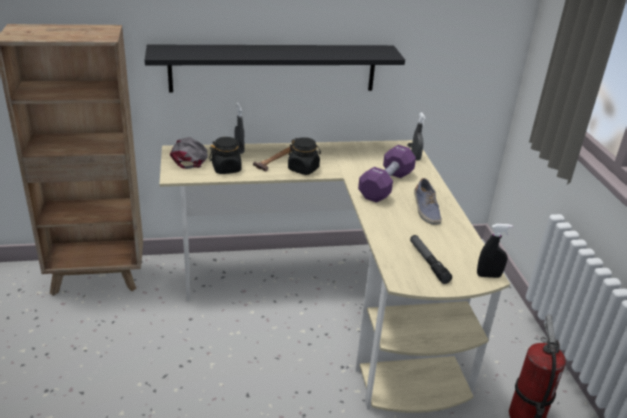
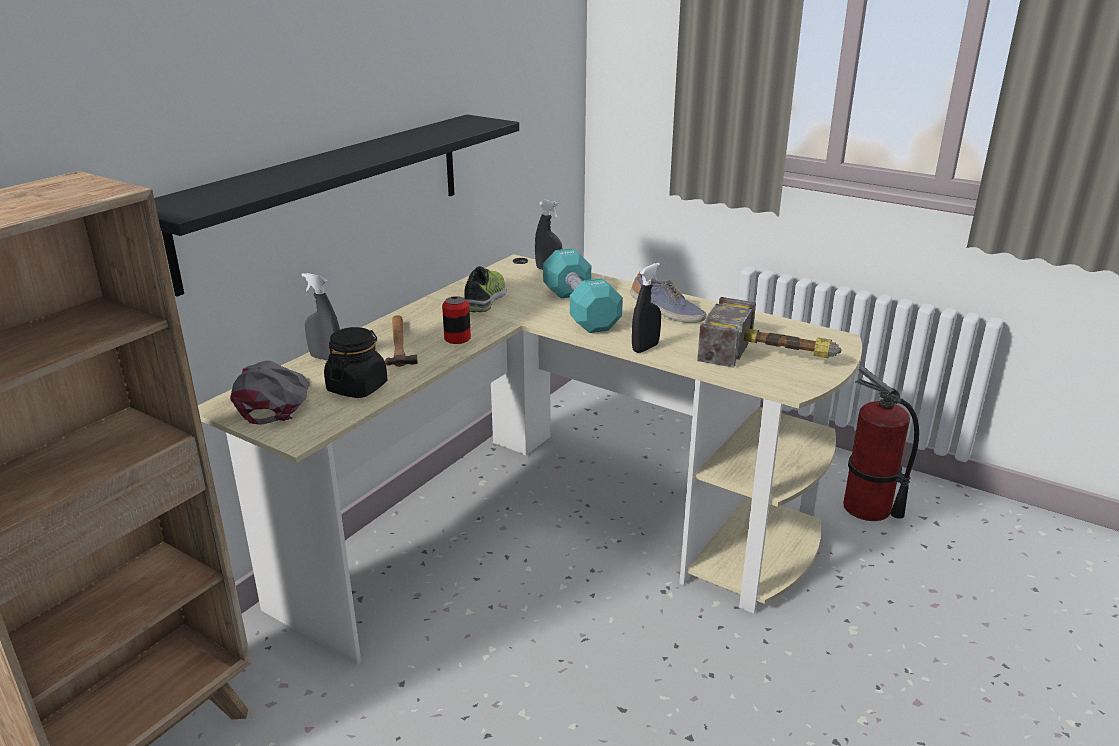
camera: 45 degrees left, 5 degrees down
grey cap [170,137,208,169] -> grey cap turned 45 degrees clockwise [230,361,310,425]
black jar [288,137,321,175] -> can [442,296,471,344]
purple dumbbell [358,145,416,203] -> turquoise dumbbell [543,248,623,333]
flashlight [410,235,452,284] -> hammer [697,297,841,368]
black spray bottle [477,224,513,278] -> black spray bottle moved to [632,263,661,353]
none -> shoe [464,266,507,312]

